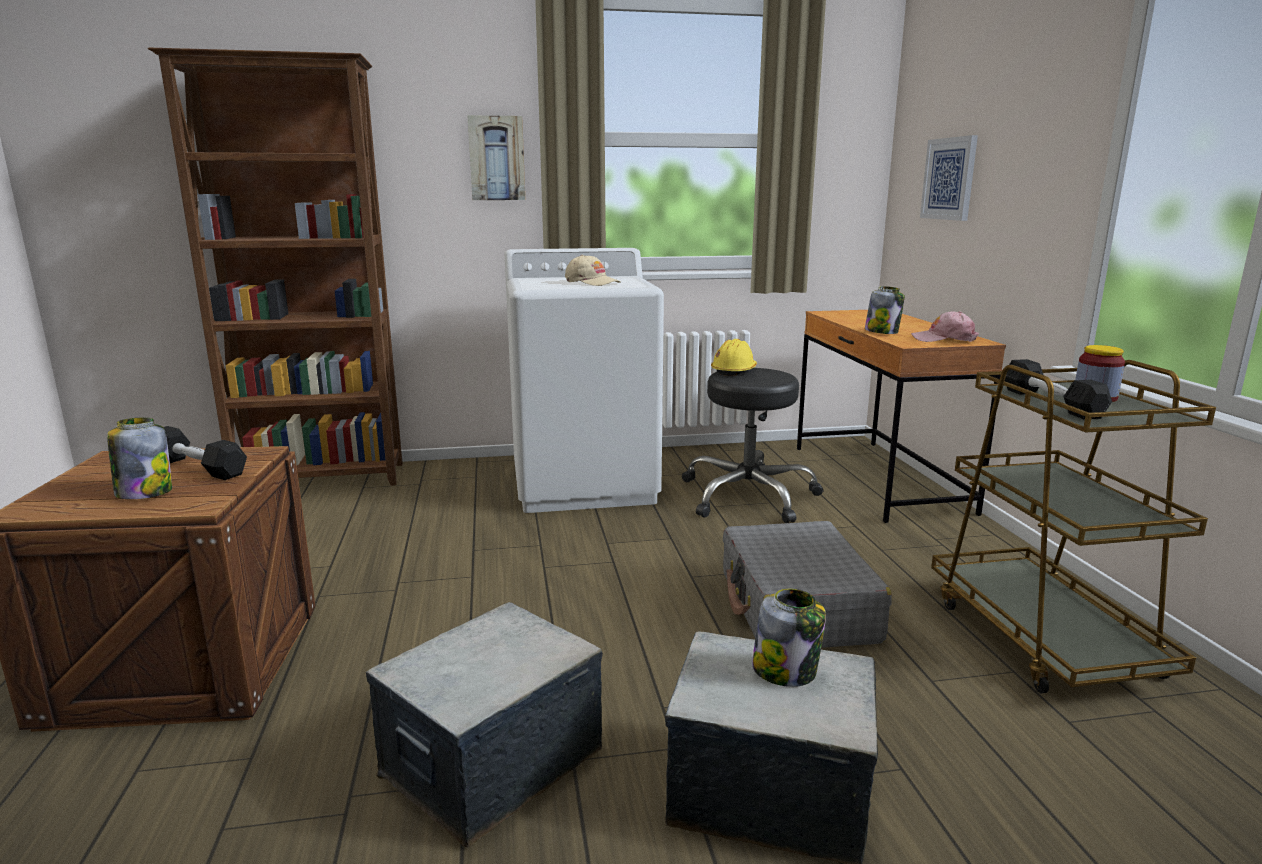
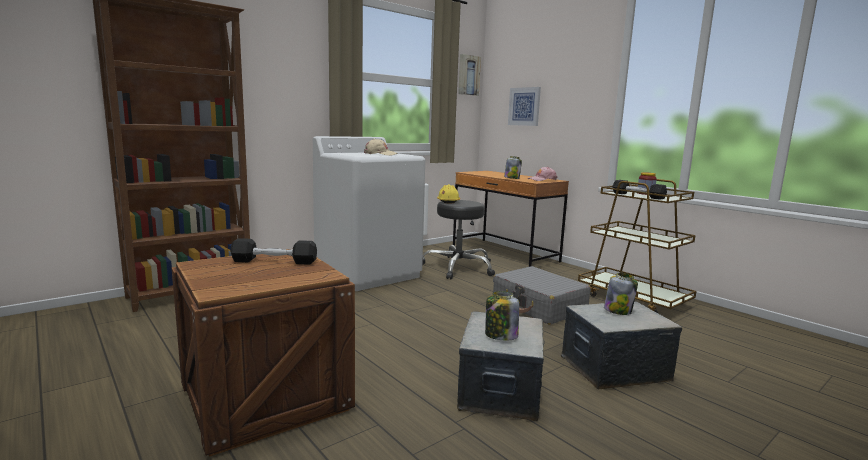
camera: 30 degrees left, 5 degrees down
jar [107,418,172,499] -> jar moved to [485,291,519,340]
picture [467,115,525,200] -> picture moved to [458,54,481,96]

